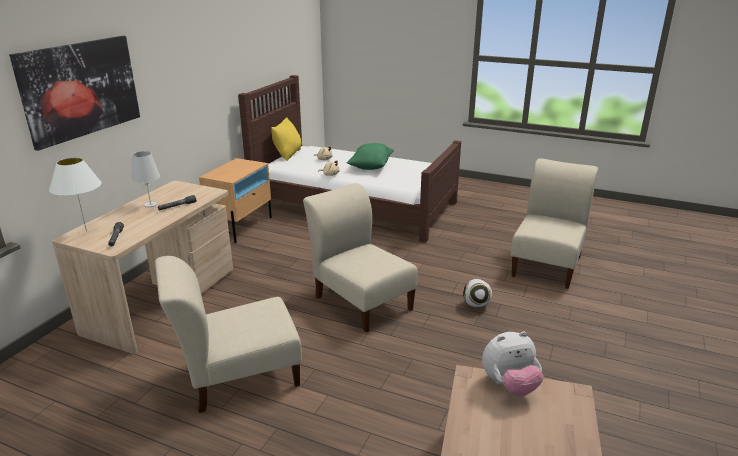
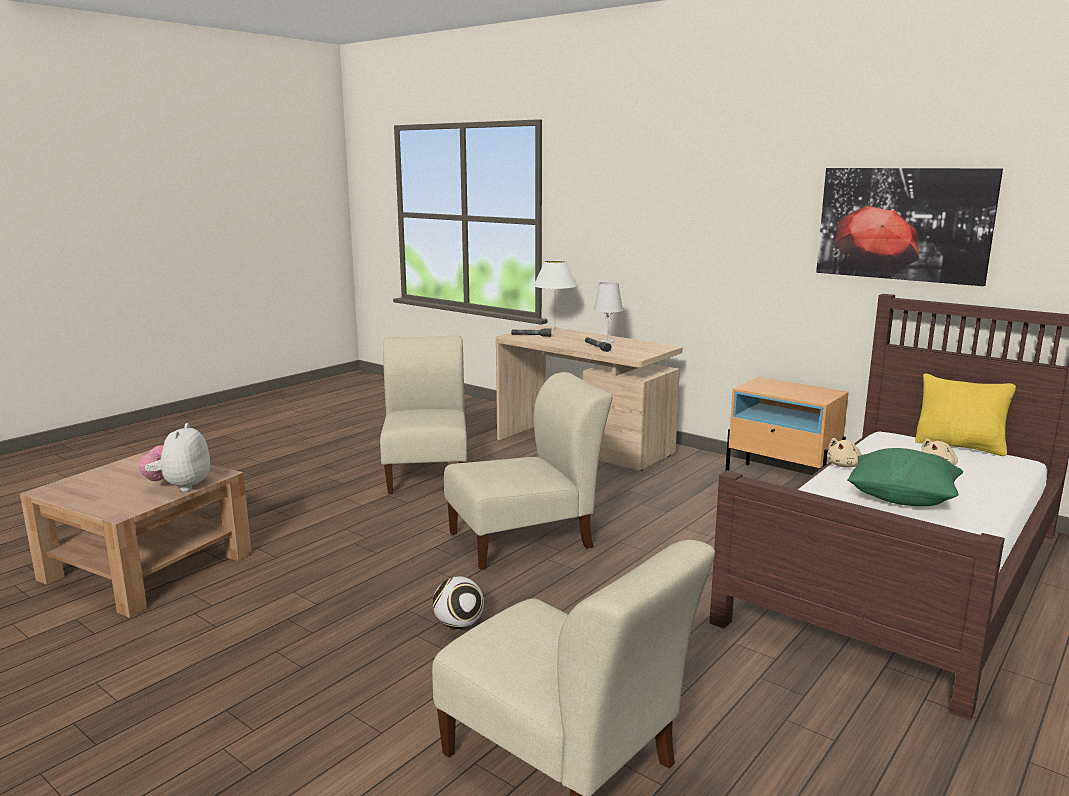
camera: 105 degrees right, 10 degrees down
picture [9,36,140,151] -> picture moved to [816,168,1003,286]

